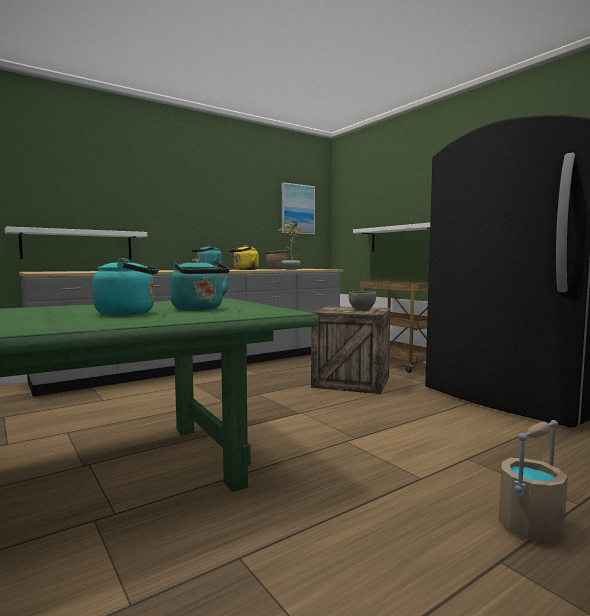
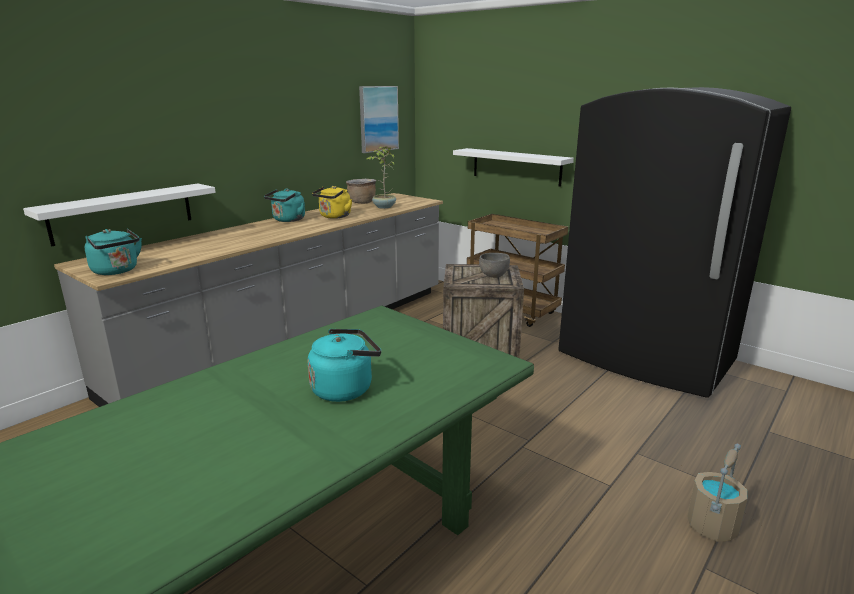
camera: 15 degrees left, 15 degrees up
turquoise kettle [170,259,230,310] -> turquoise kettle moved to [85,229,142,275]

